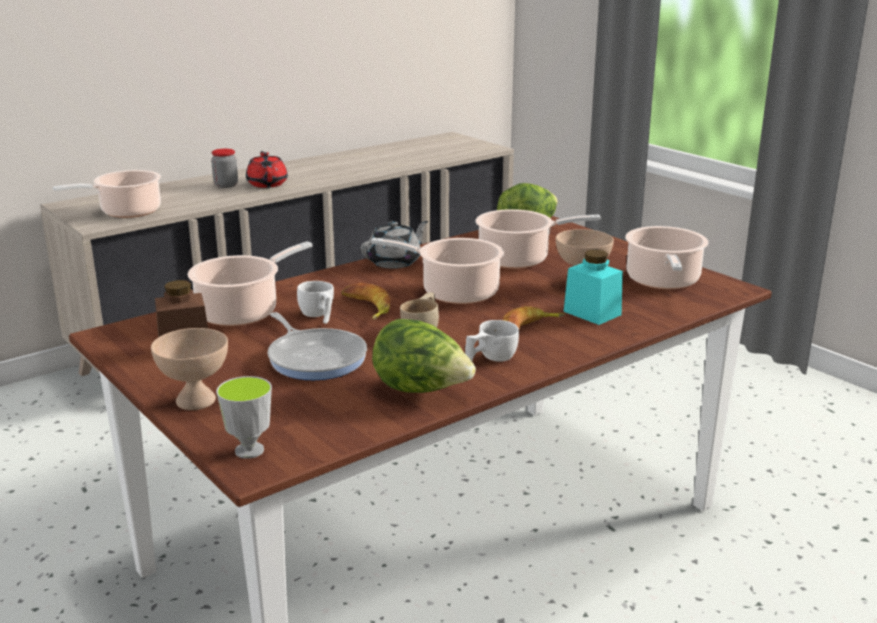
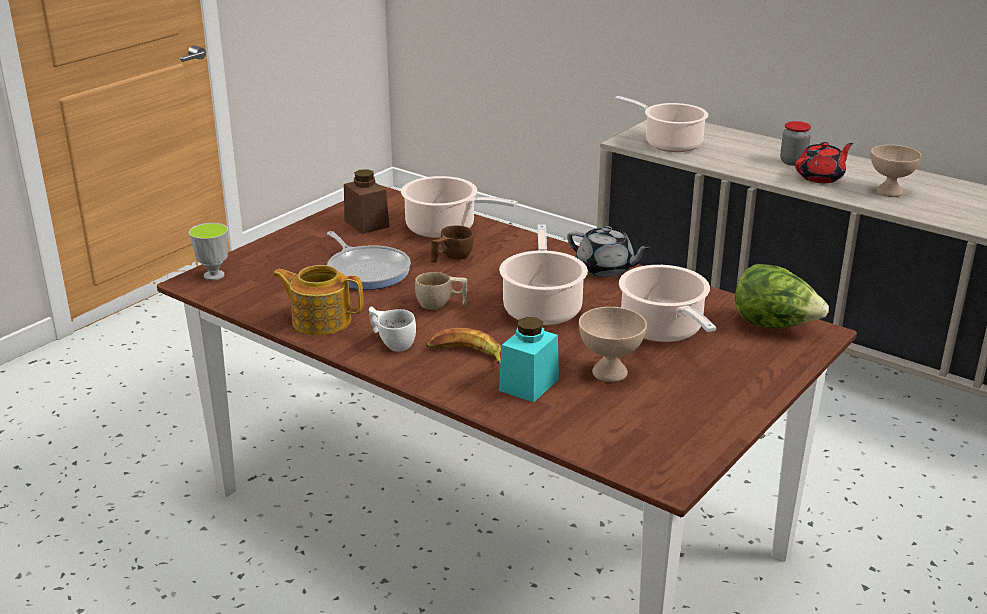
camera: 75 degrees right, 5 degrees up
beige bowl [151,328,228,410] -> beige bowl moved to [871,145,922,197]
frying pan [268,312,367,380] -> frying pan turned 75 degrees counterclockwise [327,231,411,290]
white cup [297,281,334,324] -> brown cup [430,225,474,263]
banana [341,283,391,320] -> none
lettuce [372,319,476,393] -> teapot [272,265,363,335]
cooking pot [625,226,709,289] -> none

